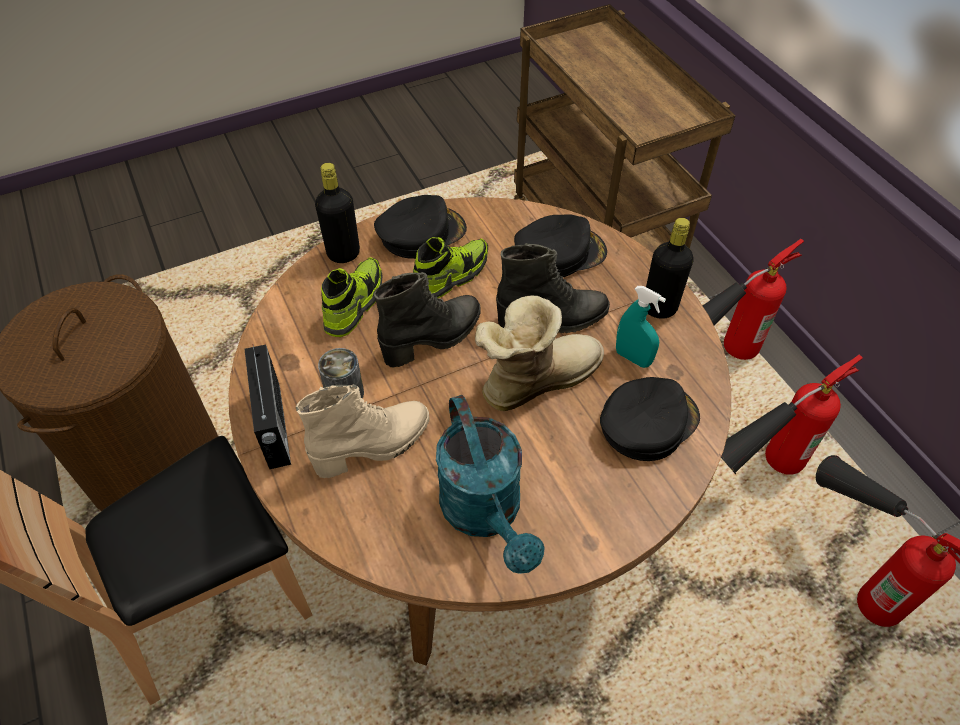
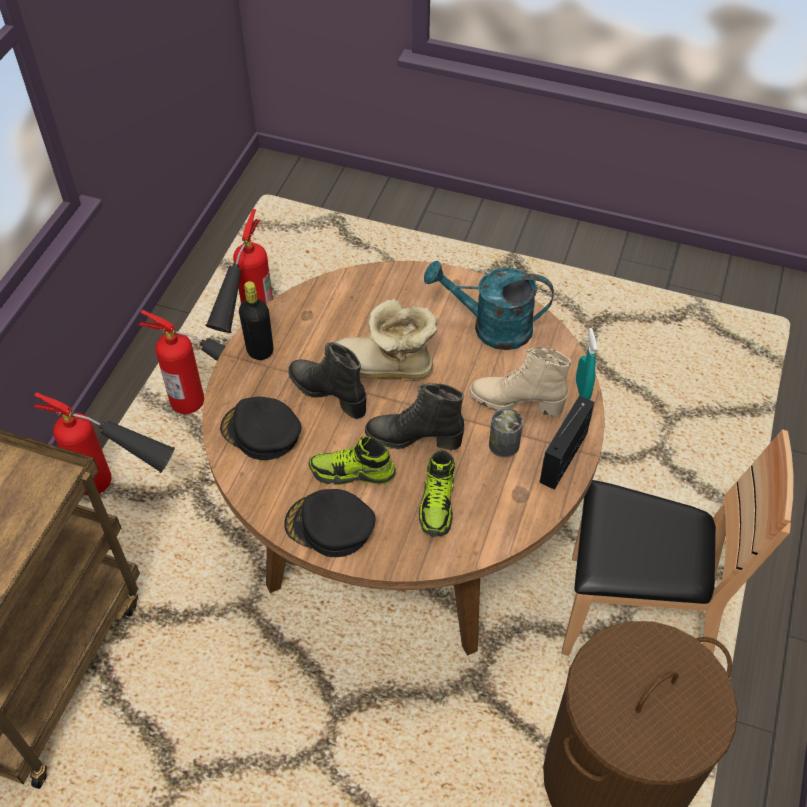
camera: 135 degrees left, 0 degrees up
black bottle [315,163,360,263] -> none
shoe [321,257,383,337] -> shoe turned 60 degrees counterclockwise [419,450,455,537]
turquoise watering can [436,395,545,574] -> turquoise watering can turned 105 degrees counterclockwise [424,261,554,350]
black cap [600,377,700,461] -> none
turquoise spray bottle [616,286,666,368] -> turquoise spray bottle moved to [576,328,598,400]

